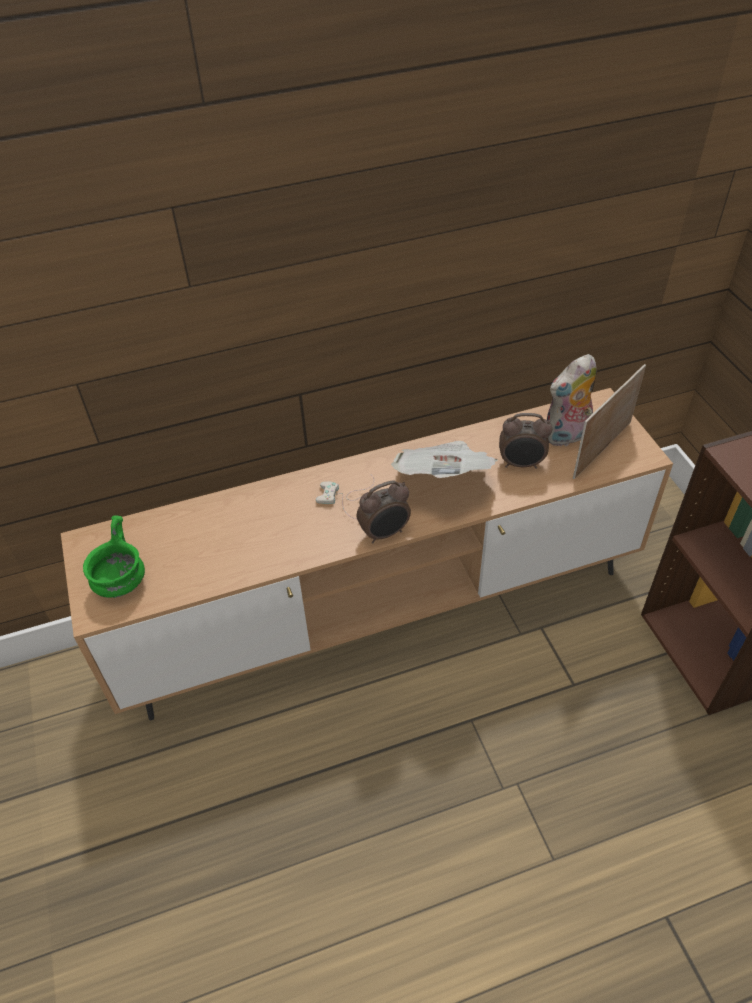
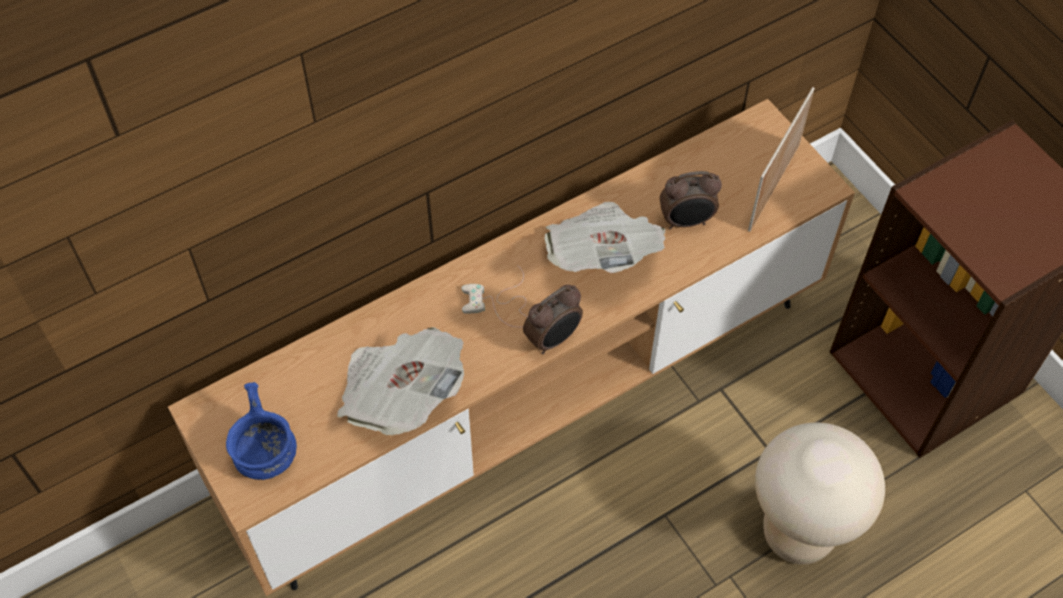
camera: 15 degrees left, 10 degrees up
green bowl [83,516,145,598] -> blue bowl [226,382,297,480]
plush toy [547,354,597,446] -> none
none -> newspaper [337,327,464,435]
none -> beige stool [755,422,885,564]

